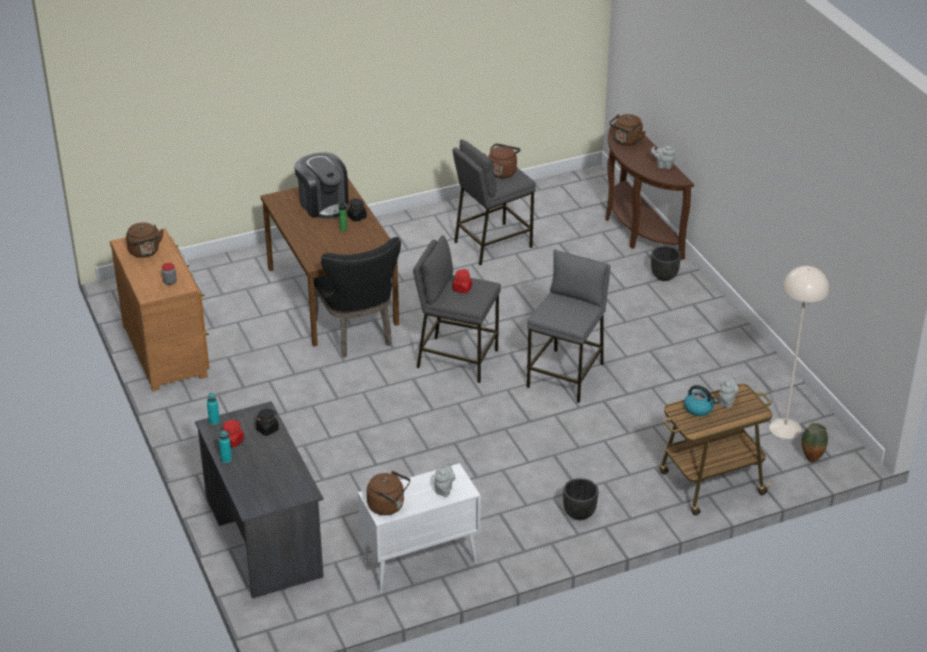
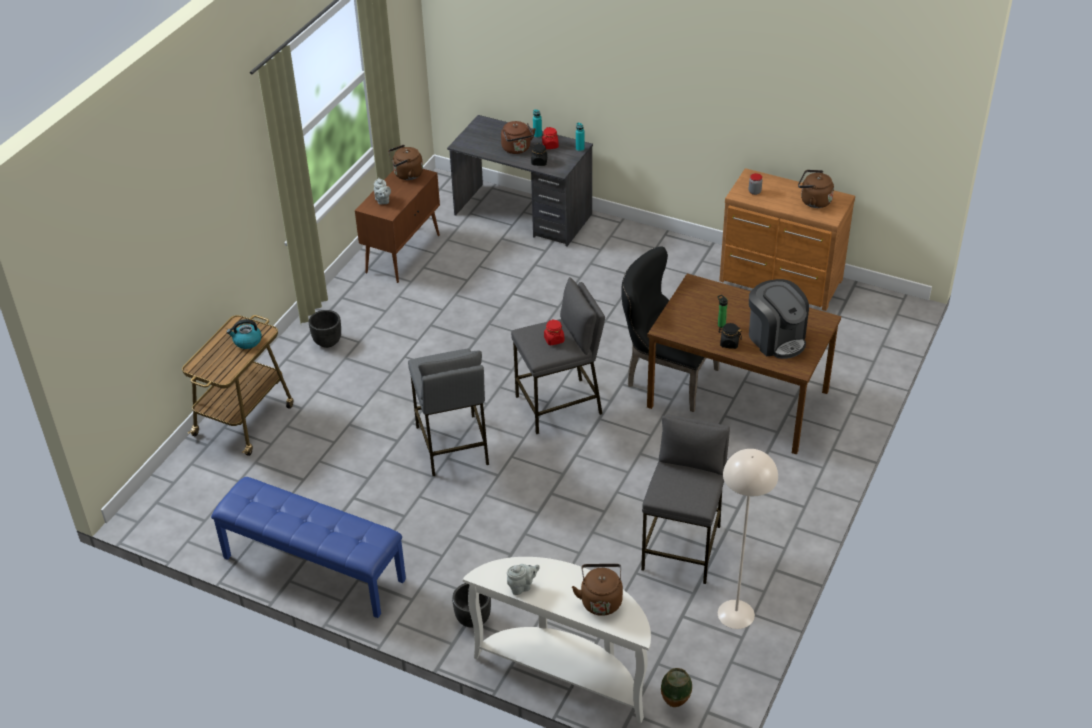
camera: 140 degrees right, 5 degrees up
coffee machine [294,152,349,219] -> coffee machine turned 135 degrees counterclockwise [749,279,809,359]
white cabinet [358,463,481,593] -> brown cabinet [355,169,440,283]
brown kettle [483,143,521,178] -> brown kettle moved to [501,121,536,154]
brown console table [605,122,694,260] -> white console table [463,557,651,723]
grey teapot [719,376,739,408] -> none
beige floor lamp [769,266,829,439] -> beige floor lamp moved to [718,449,778,629]
vase [801,423,828,463] -> vase moved to [661,668,692,707]
none -> blue bench [211,477,406,618]

